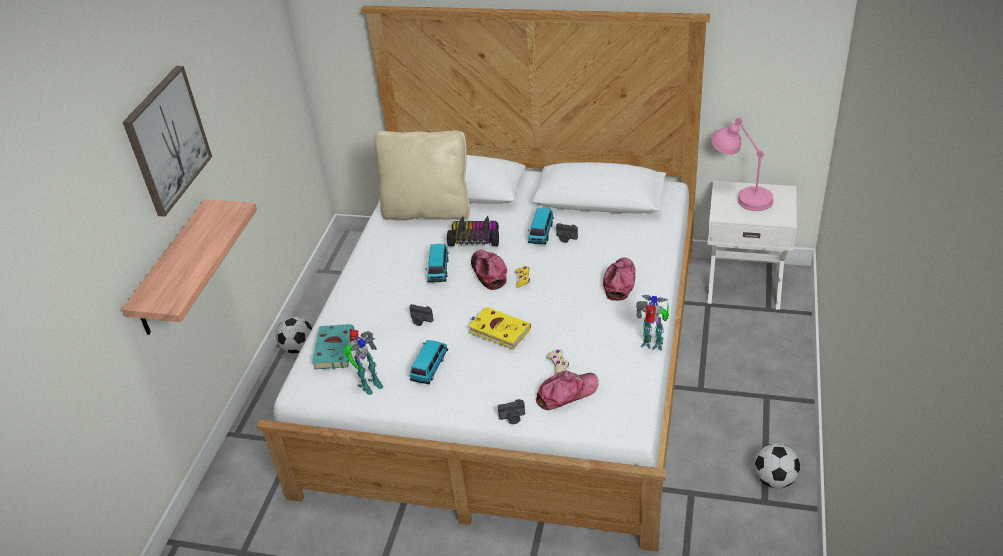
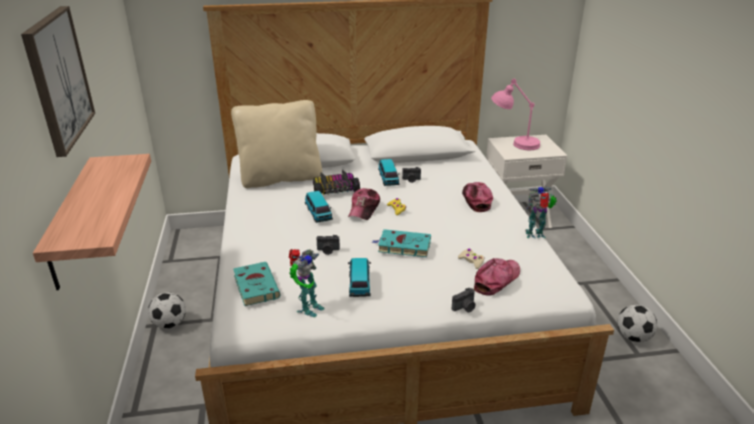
camera: 25 degrees left, 10 degrees down
yellow book [468,307,531,350] -> turquoise book [372,229,431,257]
cap [471,250,507,290] -> cap turned 120 degrees counterclockwise [348,188,380,220]

